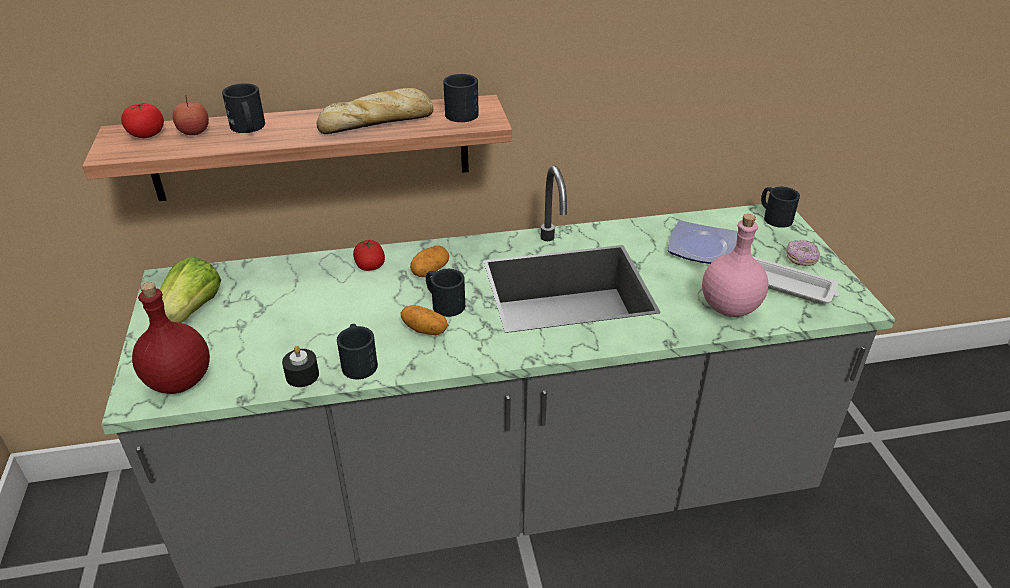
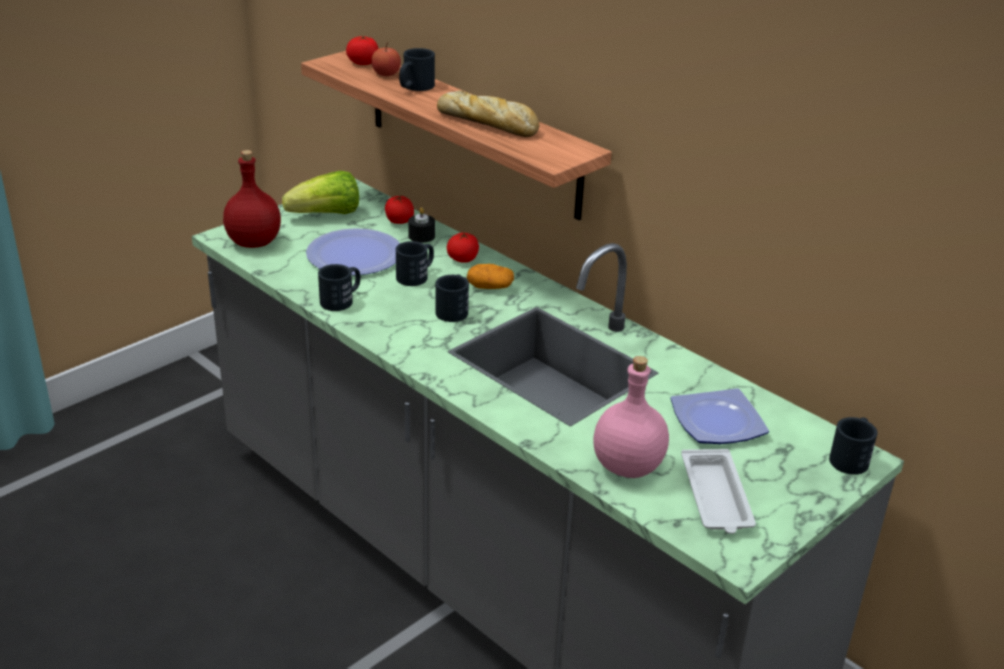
camera: 55 degrees right, 5 degrees down
black candle [282,346,319,387] -> black candle moved to [408,207,435,243]
potato [400,305,448,335] -> none
black mug [443,74,479,122] -> black mug moved to [396,241,434,286]
donut [786,240,820,266] -> none
none -> plate [306,228,400,275]
none -> tomato [385,196,414,224]

